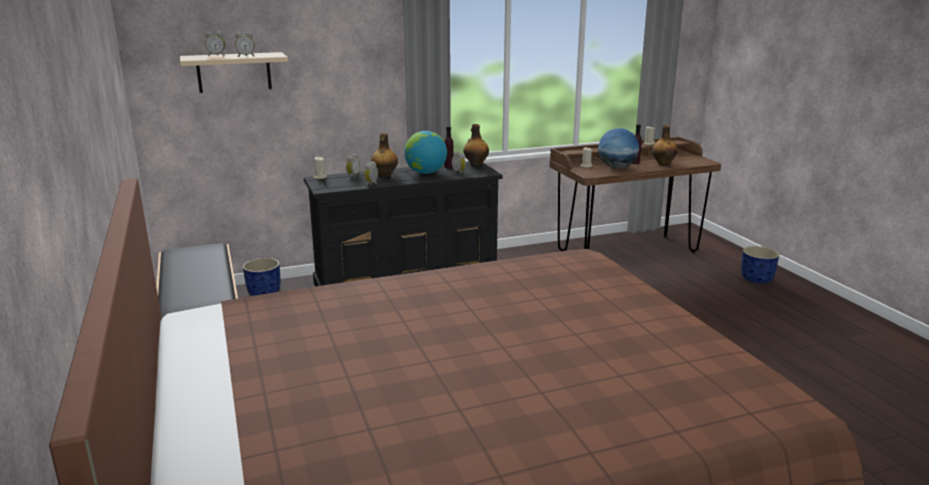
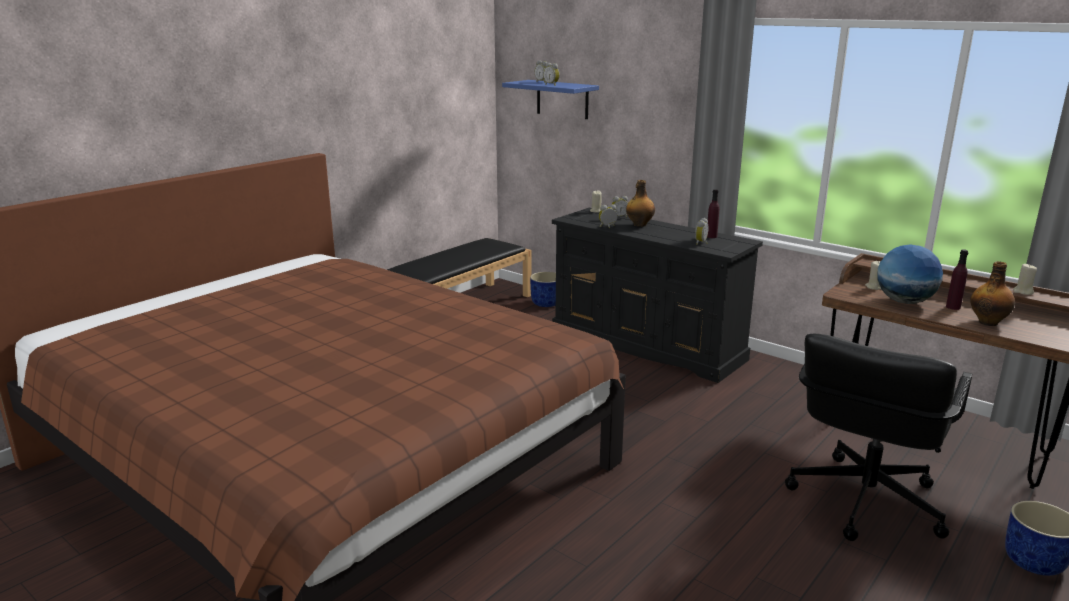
camera: 60 degrees right, 0 degrees up
beige shelf [180,52,288,93] -> blue shelf [502,80,599,119]
globe [404,131,447,174] -> none
bottle [463,124,489,166] -> none
none -> black office chair [785,334,972,541]

